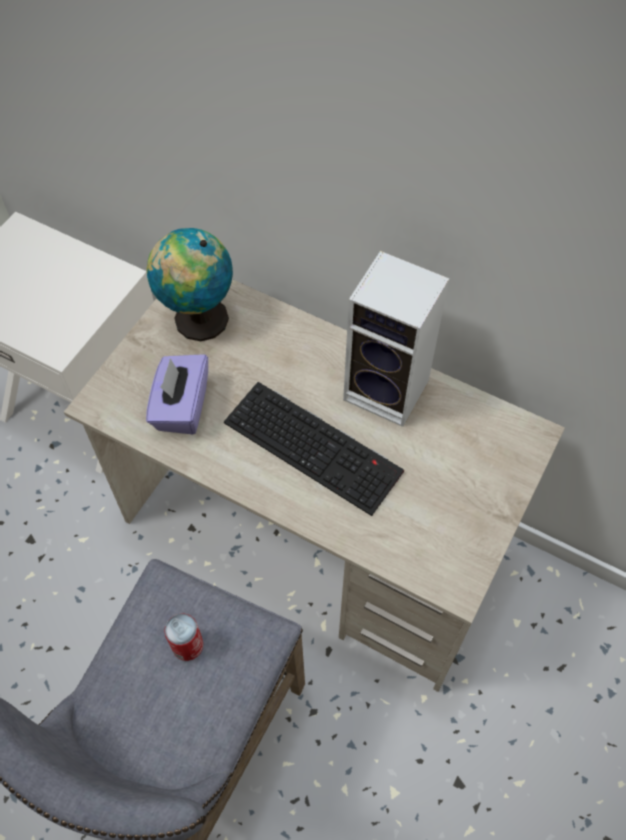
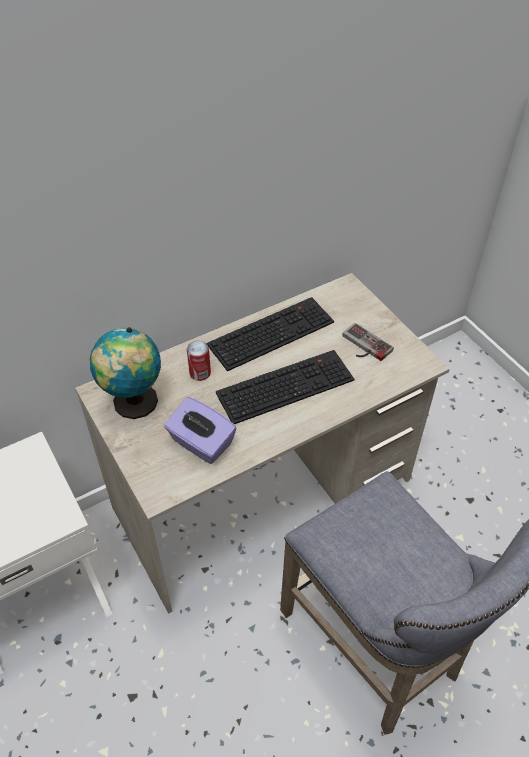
camera: 60 degrees left, 10 degrees down
can [164,613,203,661] -> can moved to [187,341,211,381]
speaker [343,251,449,427] -> keyboard [207,297,334,372]
none -> game controller [342,323,394,361]

